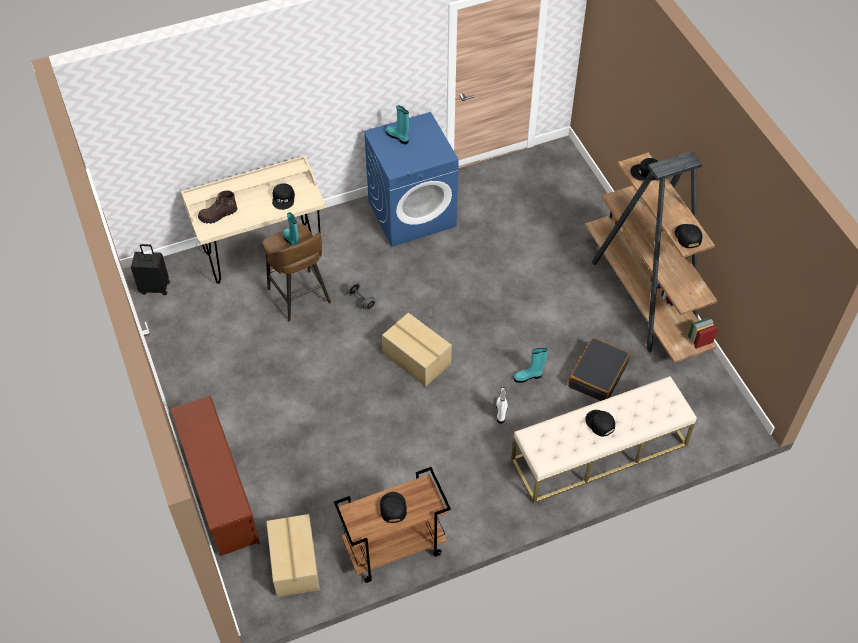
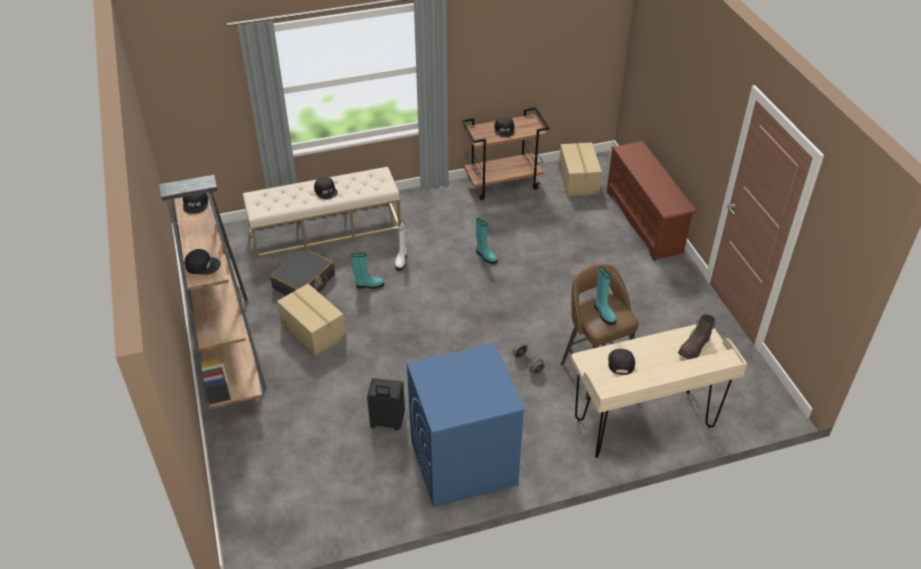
camera: 175 degrees left, 10 degrees down
black suitcase [131,244,170,295] -> black suitcase moved to [367,378,405,431]
brown boot [198,191,237,224] -> brown boot turned 150 degrees clockwise [678,314,716,359]
cardboard box [382,313,452,387] -> cardboard box moved to [277,284,346,356]
turquoise boot [386,106,409,144] -> turquoise boot moved to [476,218,497,264]

